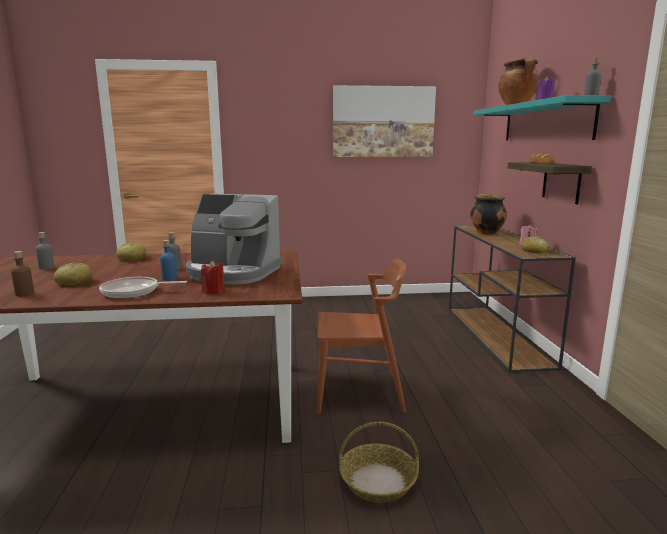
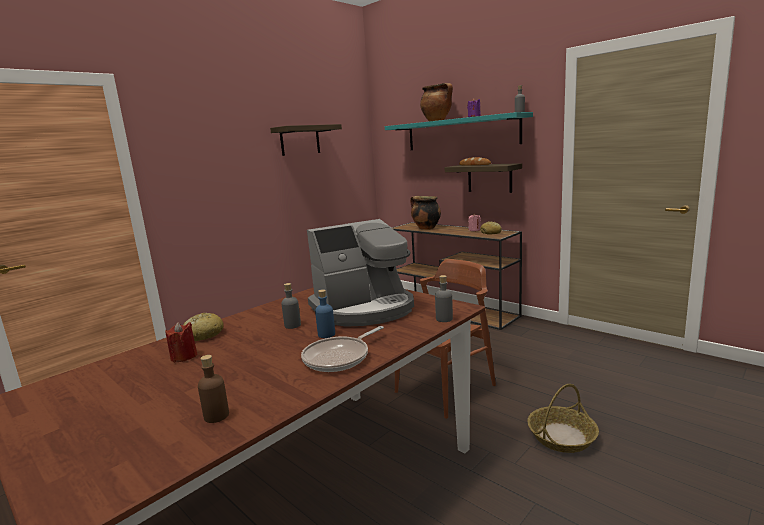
camera: 40 degrees left, 0 degrees up
grey bottle [36,232,54,270] -> grey bottle moved to [435,275,453,322]
bread [54,263,92,286] -> none
red candle [201,261,225,294] -> red candle moved to [165,322,197,363]
picture [333,85,436,157] -> shelf [270,124,342,156]

